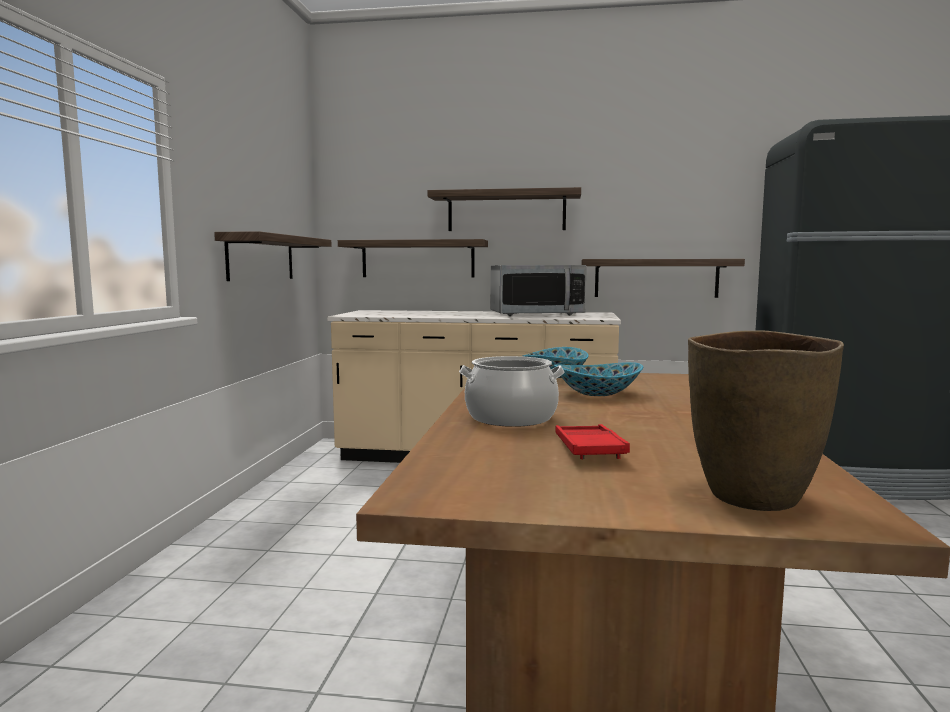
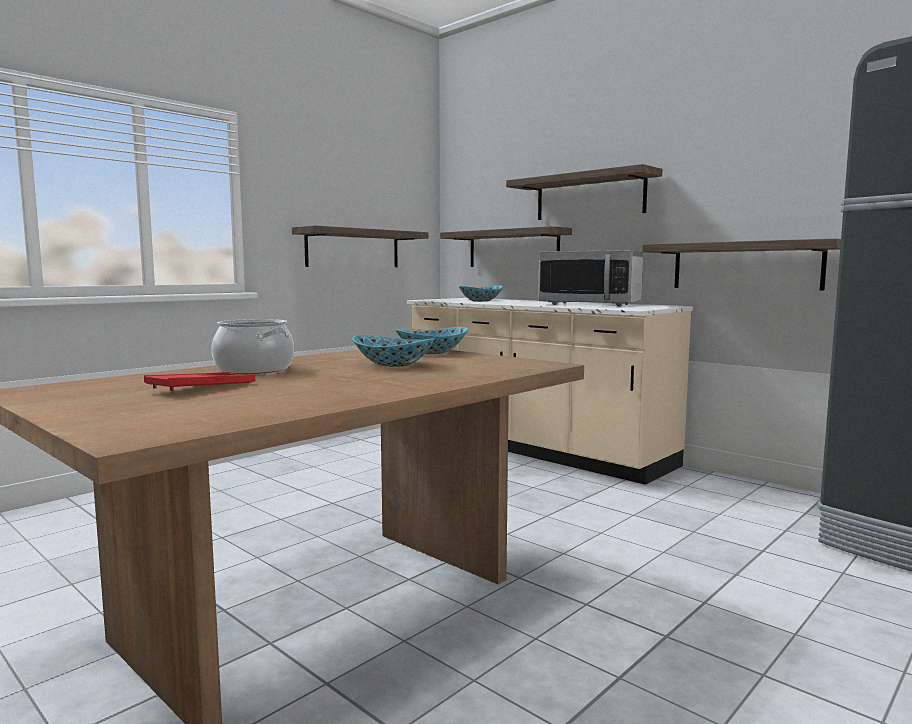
camera: 35 degrees right, 0 degrees up
brown vase [688,330,844,511] -> none
none -> bowl [459,285,503,302]

